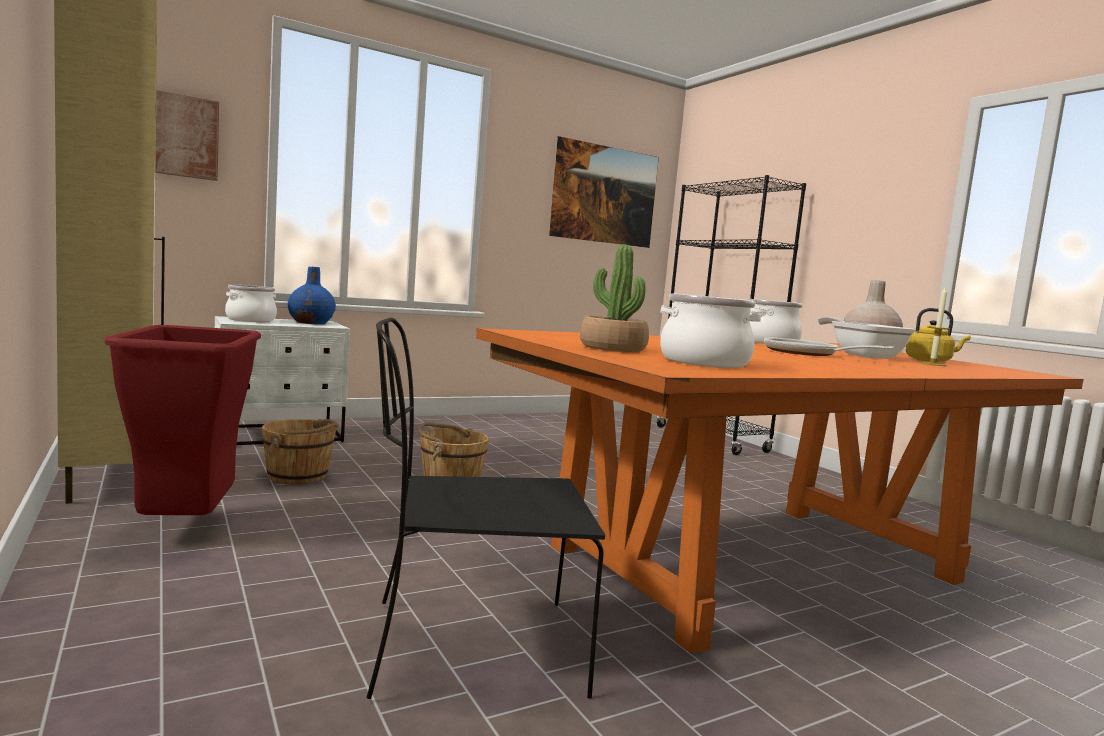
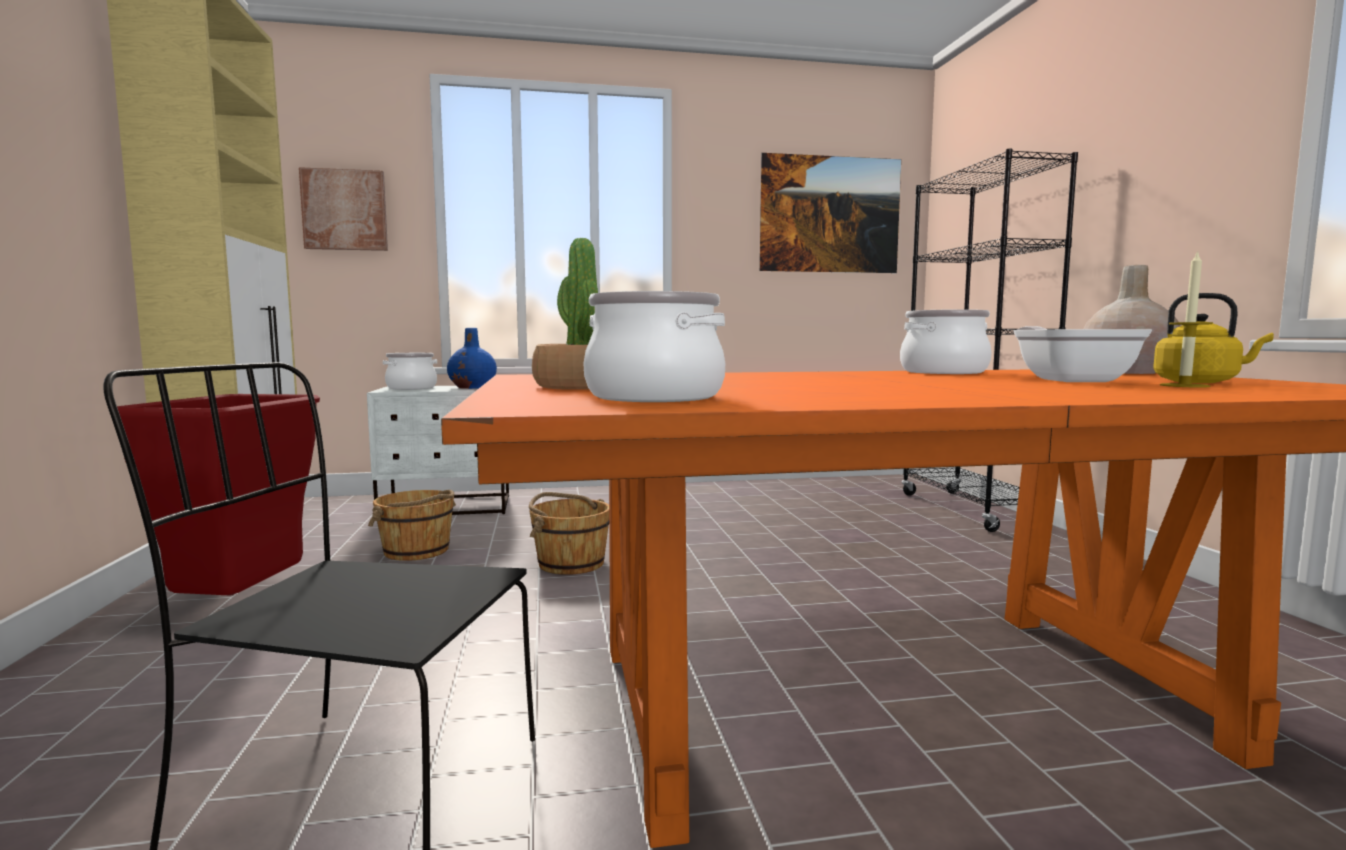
camera: 20 degrees right, 0 degrees up
frying pan [764,338,895,356] -> none

